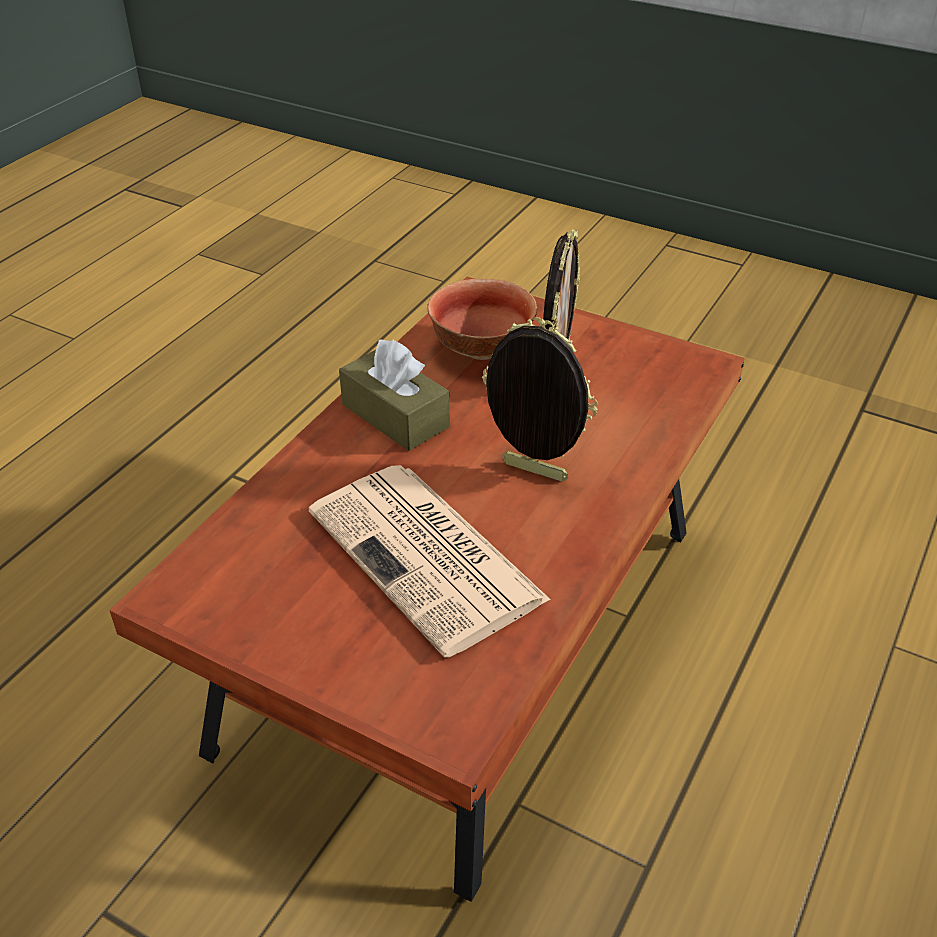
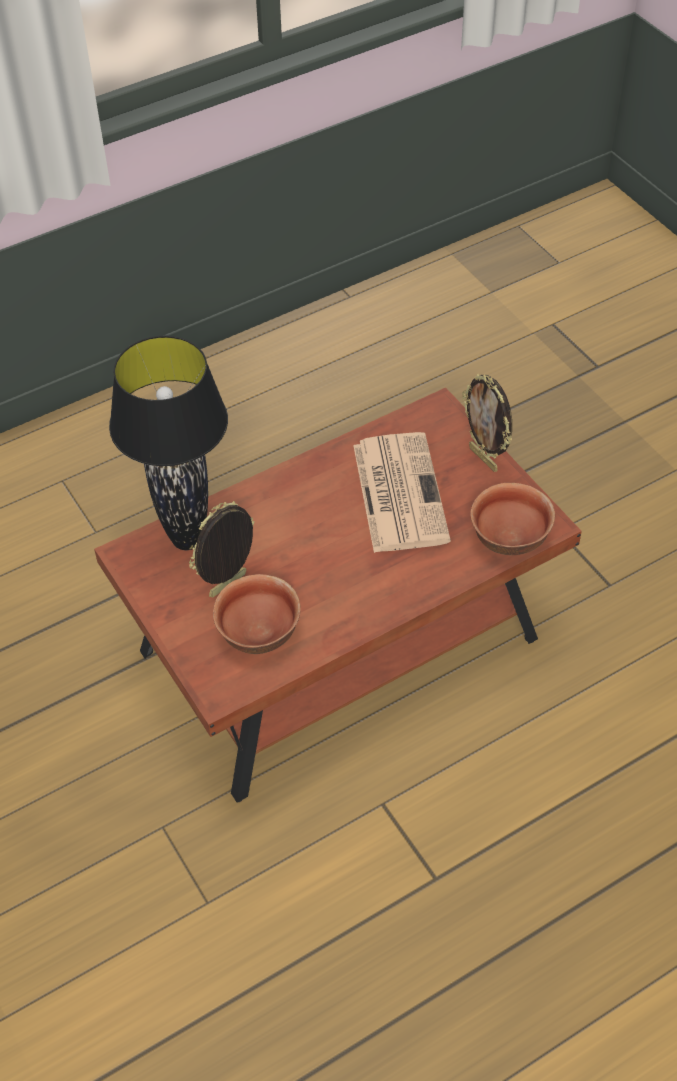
camera: 150 degrees left, 10 degrees up
brown tissue box [339,340,450,451] -> none
picture frame [482,317,598,482] -> picture frame moved to [462,374,512,472]
none -> black table lamp [109,336,228,550]
none -> bowl [470,483,555,555]

